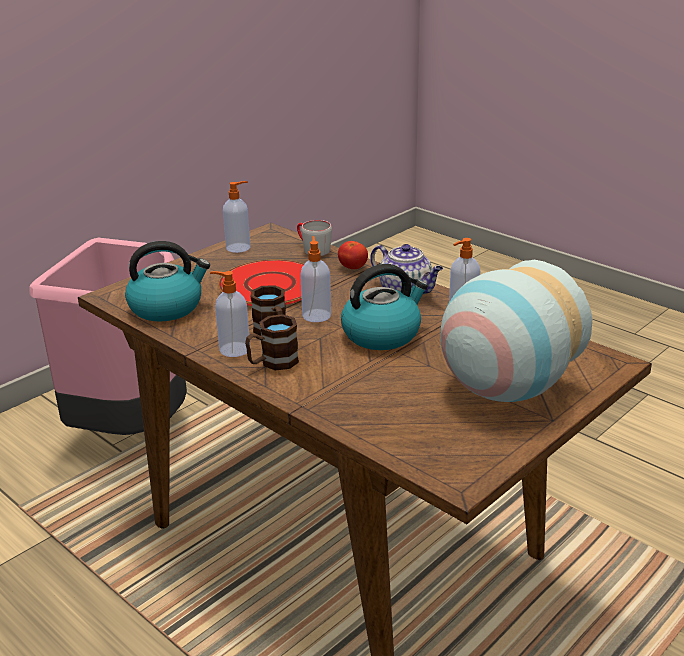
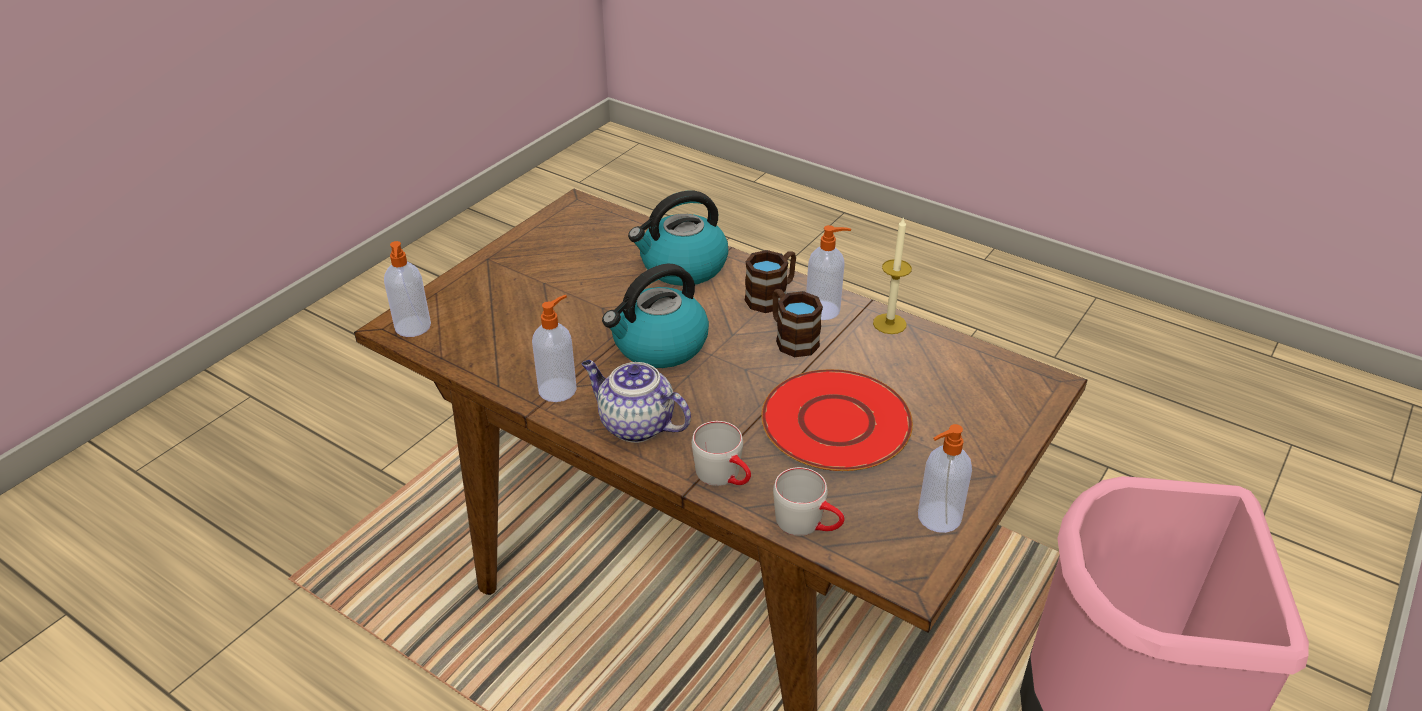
camera: 170 degrees right, 10 degrees up
kettle [125,241,210,322] -> kettle moved to [628,191,728,286]
soap dispenser [300,236,331,322] -> soap dispenser moved to [384,241,431,337]
tomato [338,241,368,269] -> grey mug [692,421,751,486]
vase [440,260,592,402] -> none
none -> candle [873,216,912,334]

